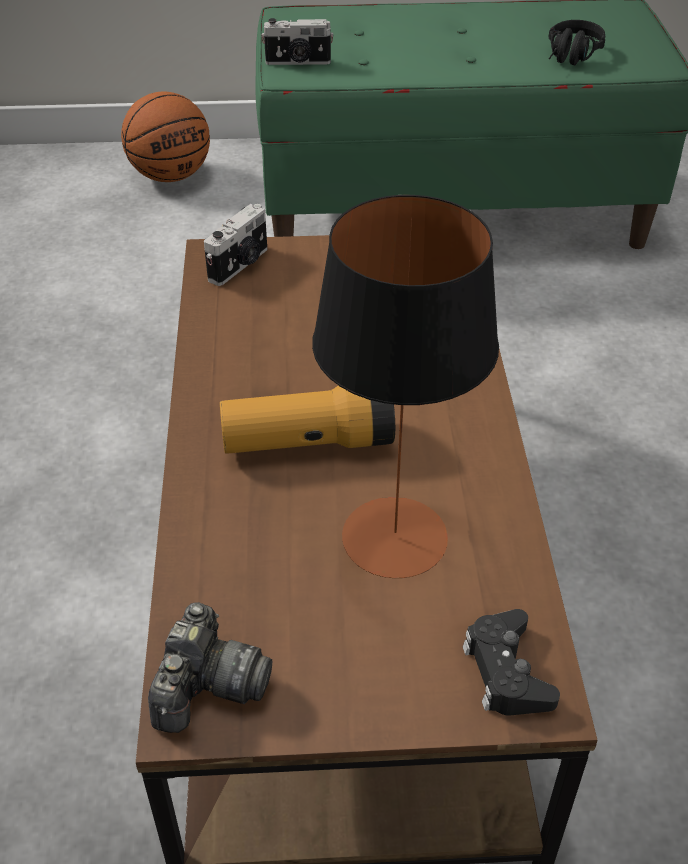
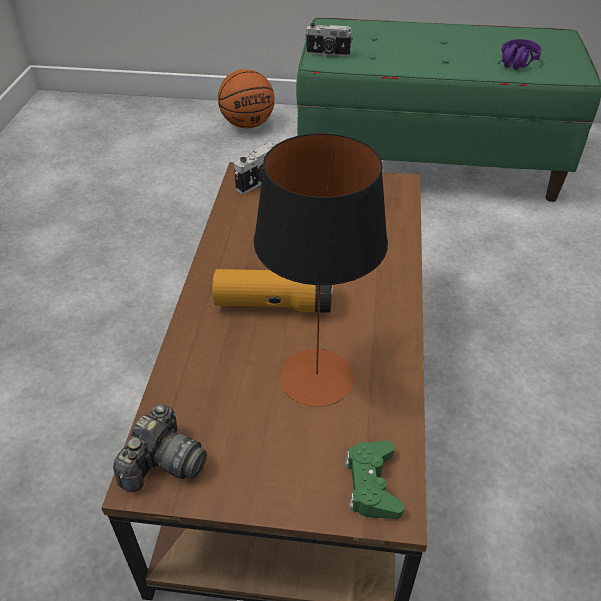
camera: 10 degrees right, 0 degrees up
black game controller [463,609,560,716] -> green game controller [345,441,404,519]
black headphones [549,20,605,65] -> purple headphones [498,39,541,70]

